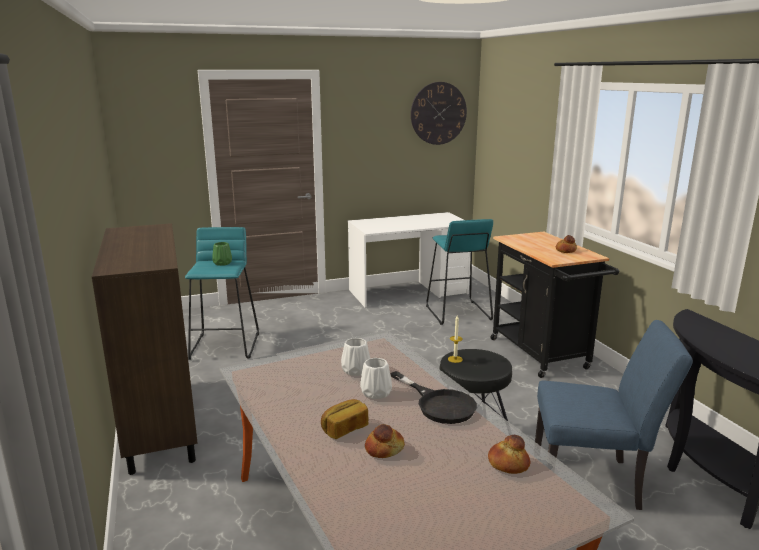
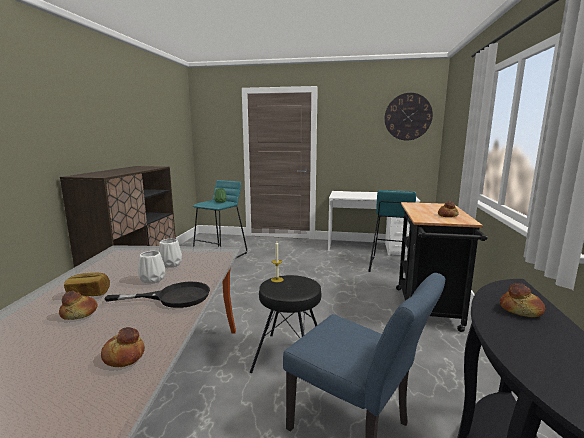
camera: 30 degrees right, 5 degrees down
black frying pan [390,371,477,424] -> black frying pan turned 90 degrees counterclockwise [105,282,210,308]
none -> bread [500,283,545,317]

